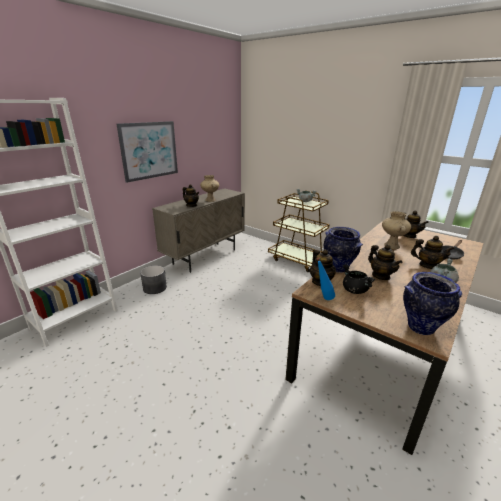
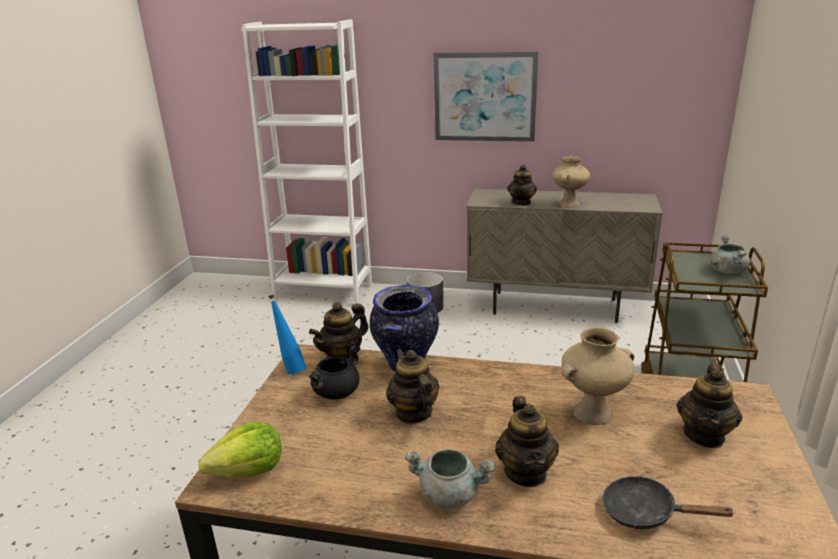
camera: 65 degrees right, 0 degrees up
teapot [368,244,402,280] -> teapot turned 120 degrees clockwise [386,349,439,424]
vase [403,272,462,335] -> lettuce [198,421,282,477]

